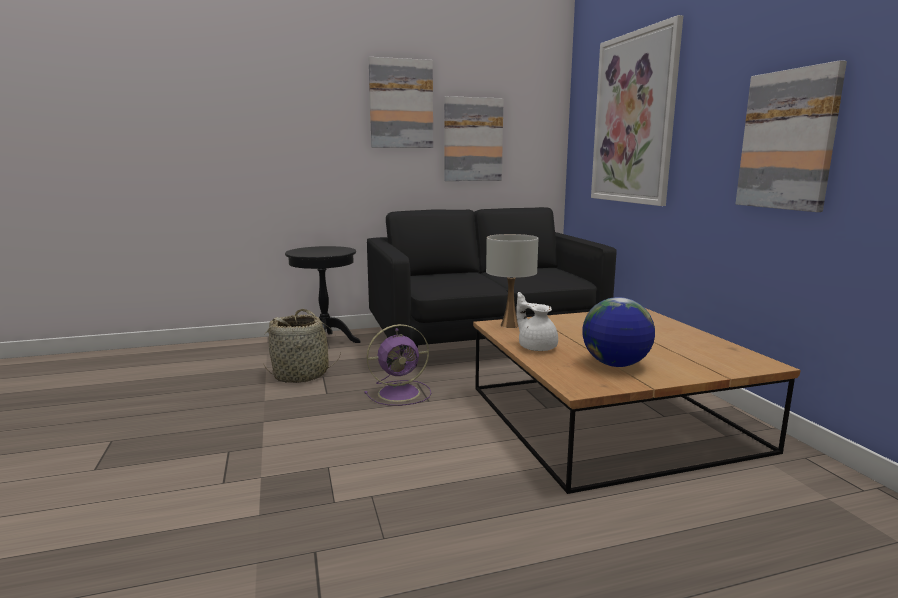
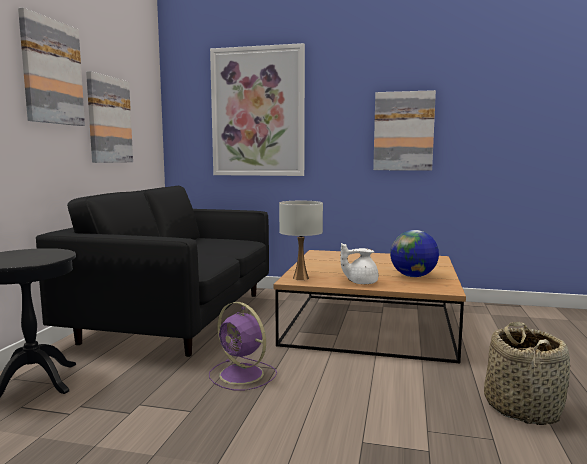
camera: 60 degrees left, 5 degrees down
basket [264,309,341,383] -> basket moved to [484,322,570,425]
purple fan [364,324,431,406] -> purple fan turned 120 degrees clockwise [209,302,277,390]

